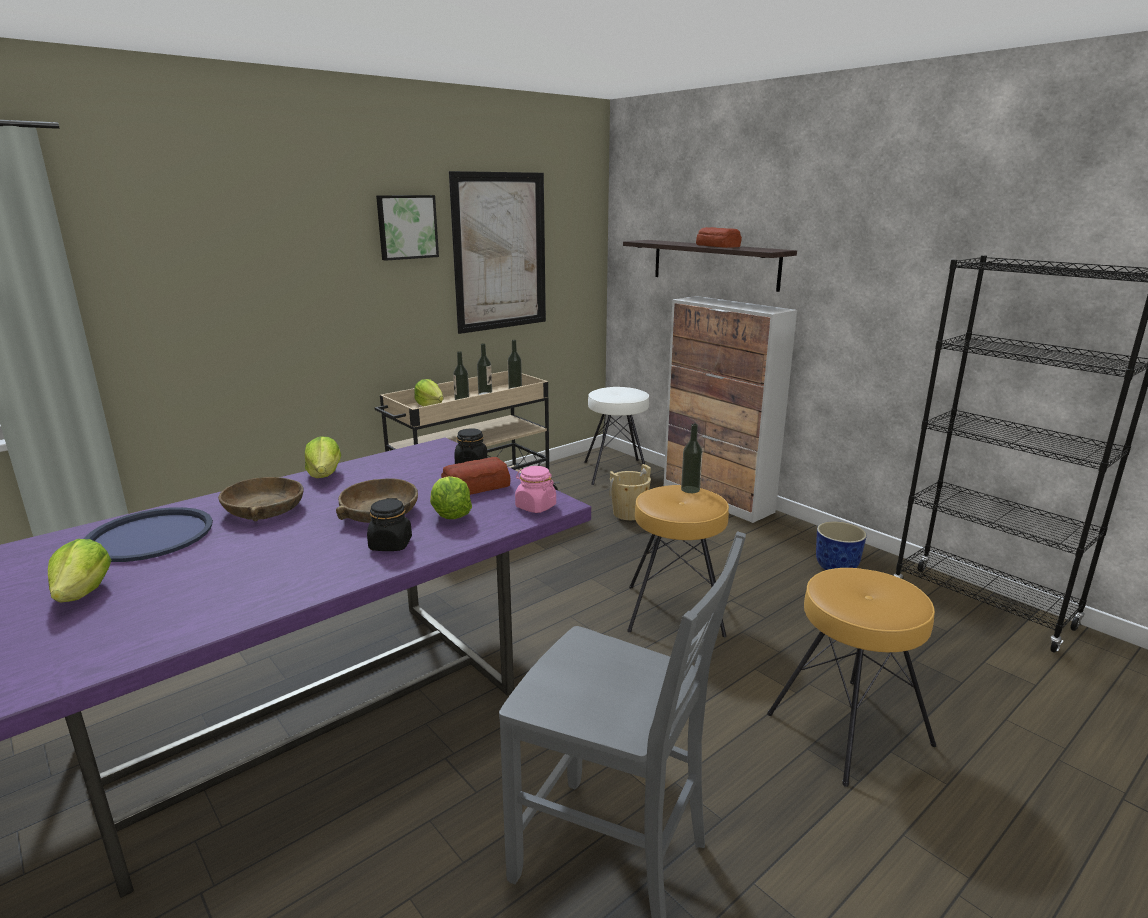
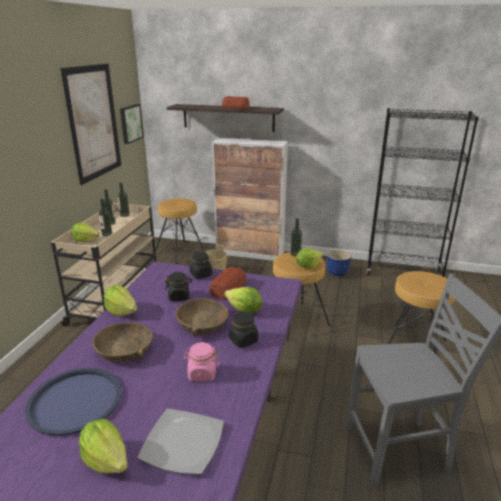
camera: 35 degrees left, 5 degrees up
picture [376,195,439,261] -> picture moved to [120,104,144,144]
pink jar [515,466,556,513] -> pink jar moved to [183,342,219,382]
white stool [584,387,649,485] -> brown stool [155,198,205,264]
none -> plate [138,409,224,475]
none -> black jar [165,272,192,301]
none -> lettuce [296,248,323,268]

